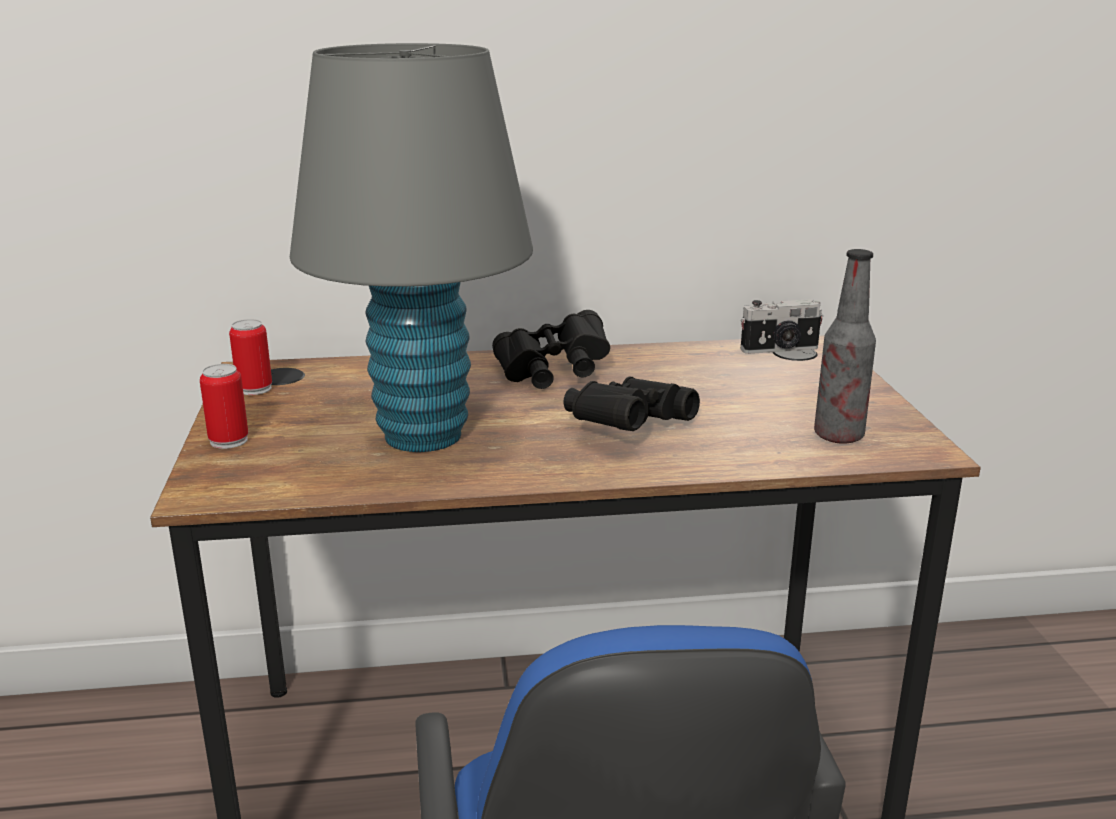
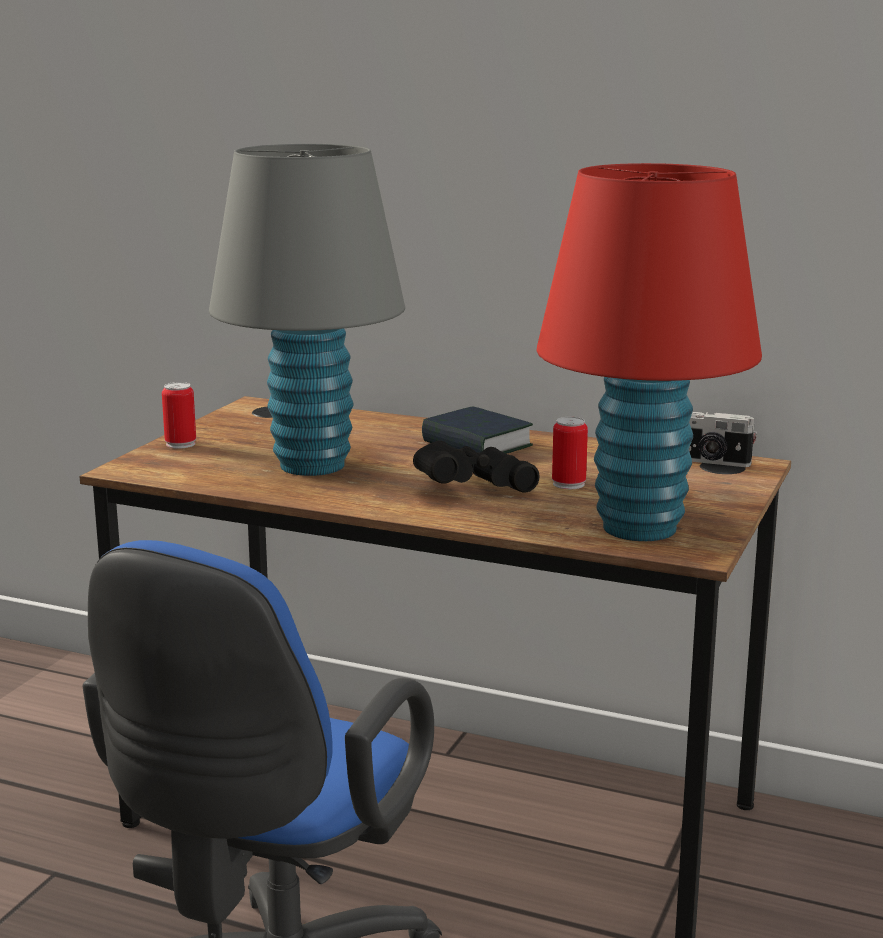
camera: 30 degrees right, 5 degrees down
can [229,319,272,395] -> can moved to [552,417,588,489]
black binoculars [492,310,610,389] -> book [422,406,533,454]
bottle [814,249,876,444] -> red table lamp [537,163,762,541]

